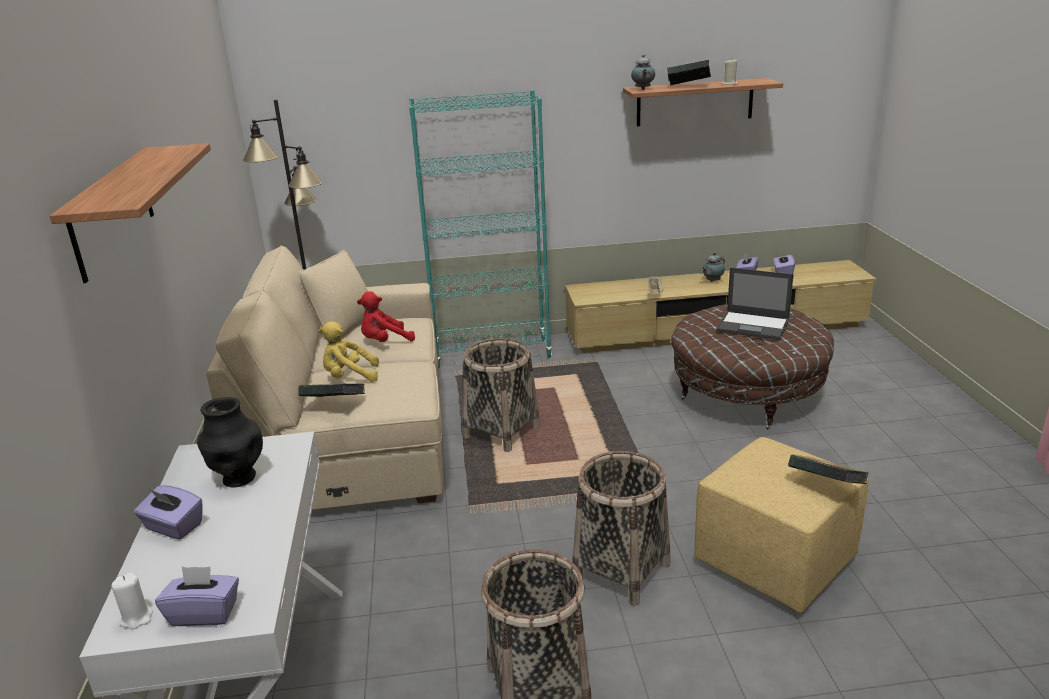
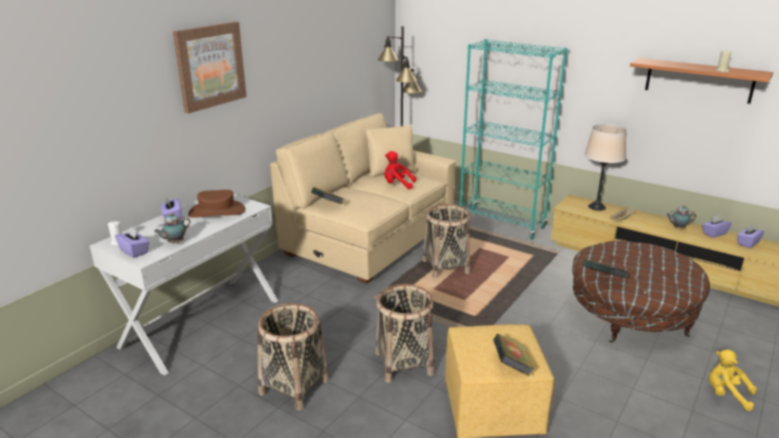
camera: 40 degrees right, 0 degrees up
shelf [50,143,211,283] -> picture [173,22,247,113]
black vase [197,397,263,487] -> brown hat [188,190,246,218]
yellow plush toy [318,321,379,382] -> yellow plush toy moved to [709,350,757,411]
teapot [631,54,655,90] -> teapot moved to [154,213,190,244]
book [667,60,711,85] -> book moved to [582,259,629,278]
laptop [716,268,794,340] -> none
none -> beige table lamp [584,124,627,211]

